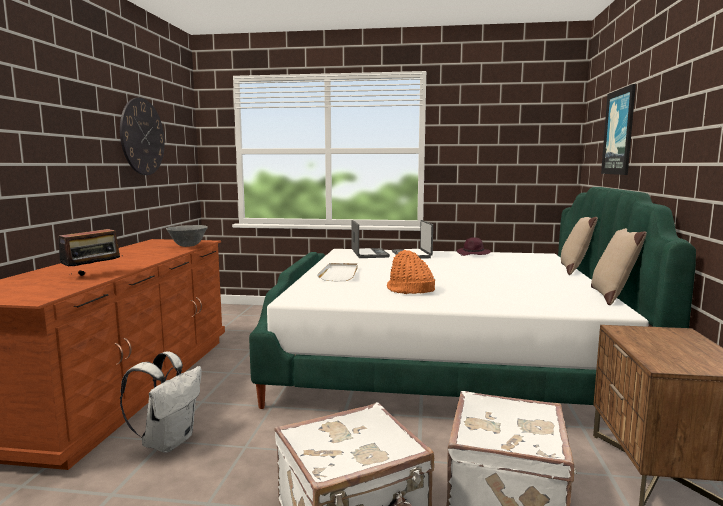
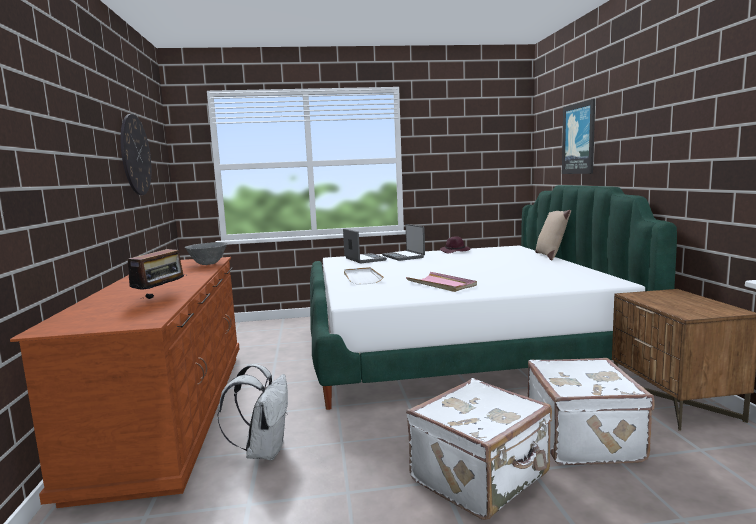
camera: 15 degrees left, 0 degrees up
orange hat [387,250,435,294] -> pink tray [406,272,477,292]
beige pillow [591,228,647,306] -> none

